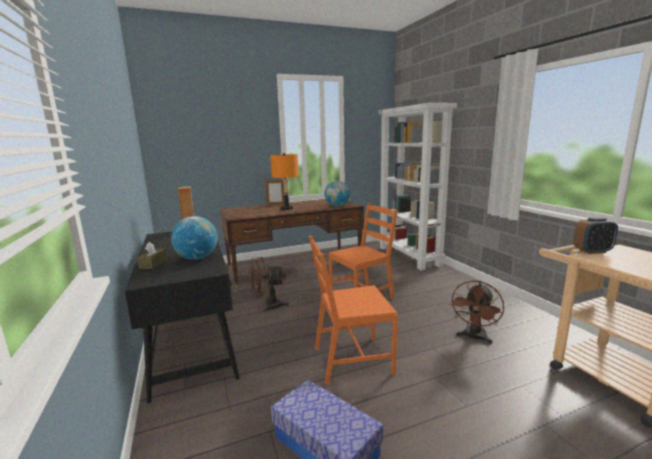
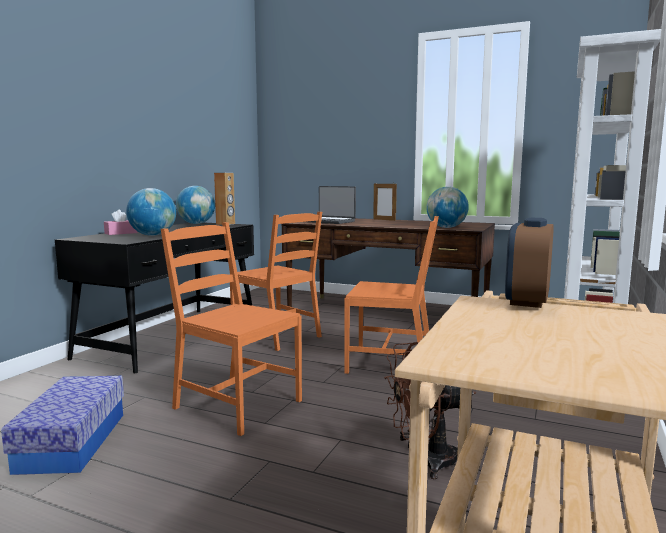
camera: 45 degrees right, 5 degrees down
brown tissue box [137,242,167,269] -> pink tissue box [104,210,137,235]
brown fan [249,257,289,313] -> orange chair [230,212,322,351]
orange table lamp [270,153,299,210] -> none
alarm clock [573,217,618,254] -> alarm clock turned 75 degrees clockwise [505,218,554,308]
none -> globe [176,186,215,224]
none -> laptop [307,186,356,224]

